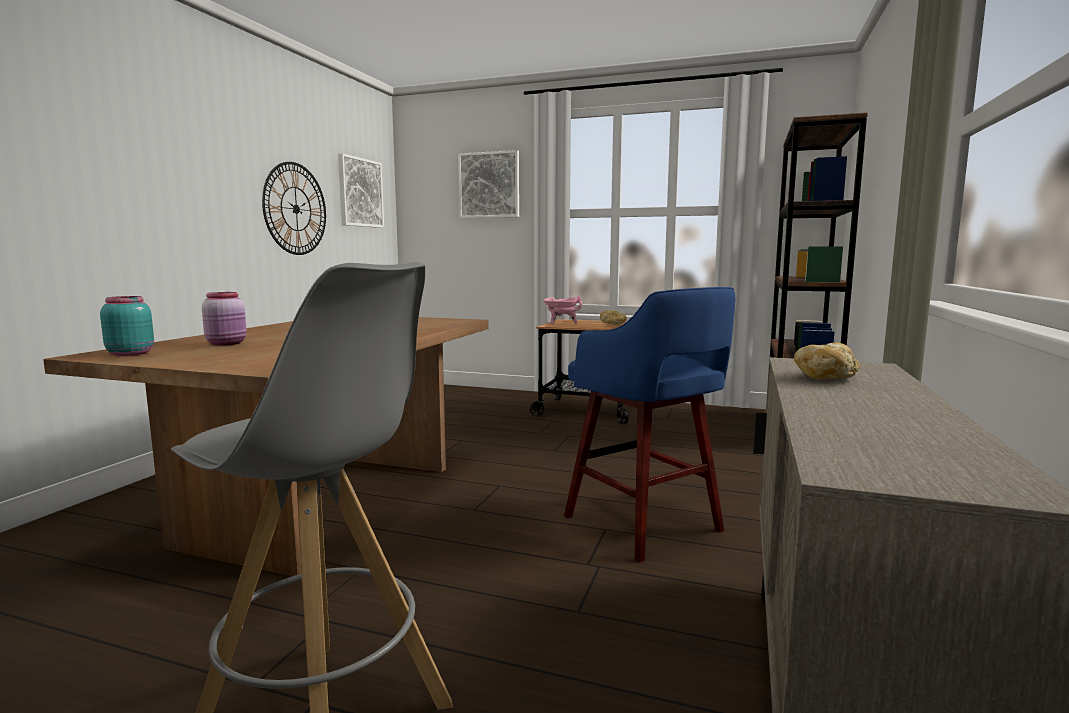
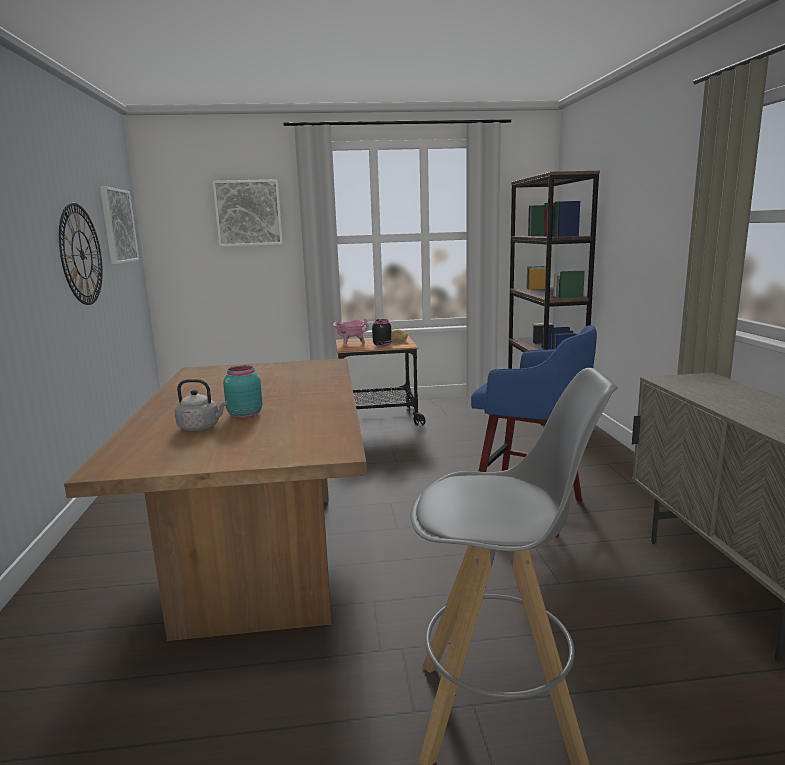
camera: 25 degrees left, 5 degrees up
turquoise jar [100,296,154,356] -> turquoise jar moved to [223,366,262,418]
pink jar [202,292,247,346] -> grey kettle [175,379,227,431]
bread [794,342,860,379] -> none
none -> black jar [372,319,392,347]

